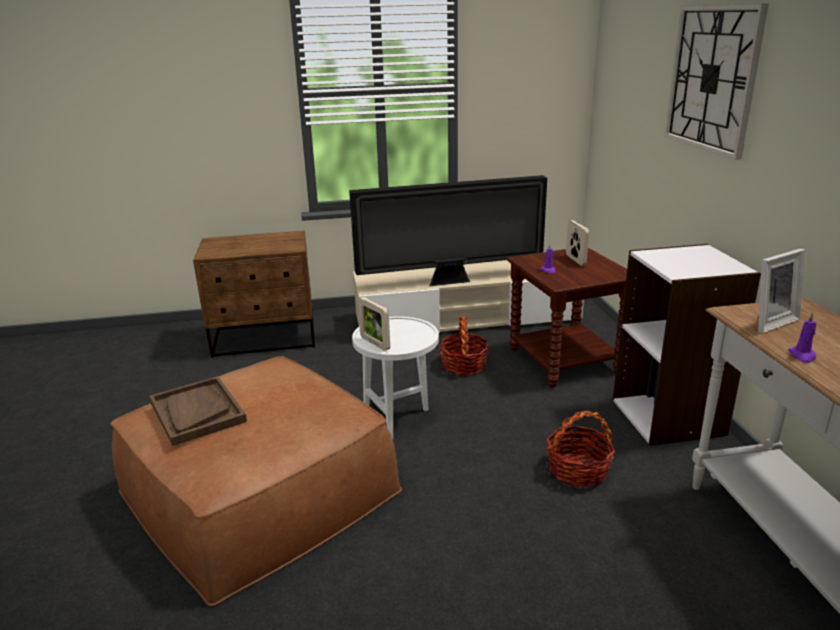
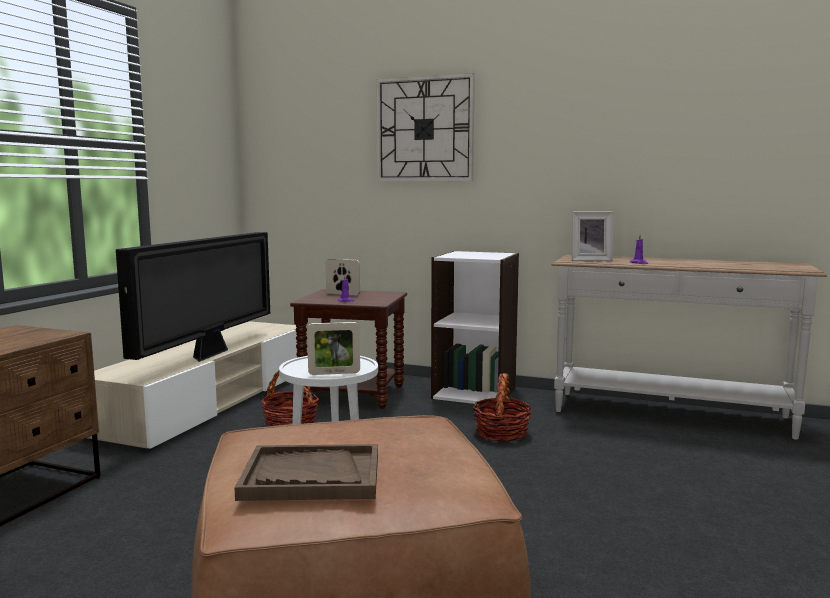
camera: 60 degrees left, 15 degrees down
picture frame [757,248,805,333] -> picture frame turned 90 degrees clockwise [572,212,613,261]

